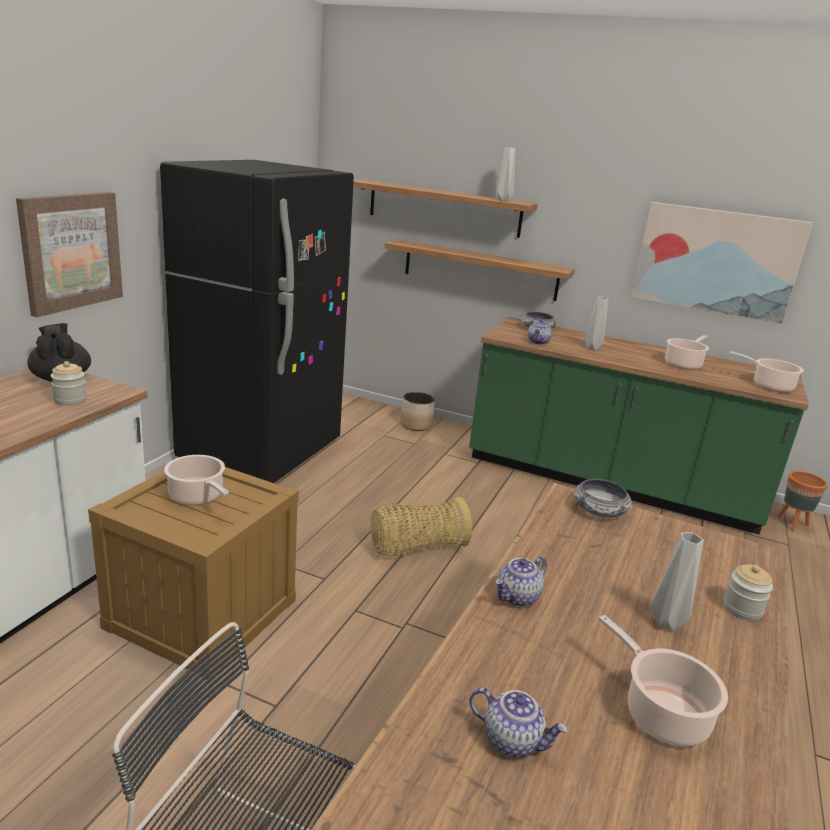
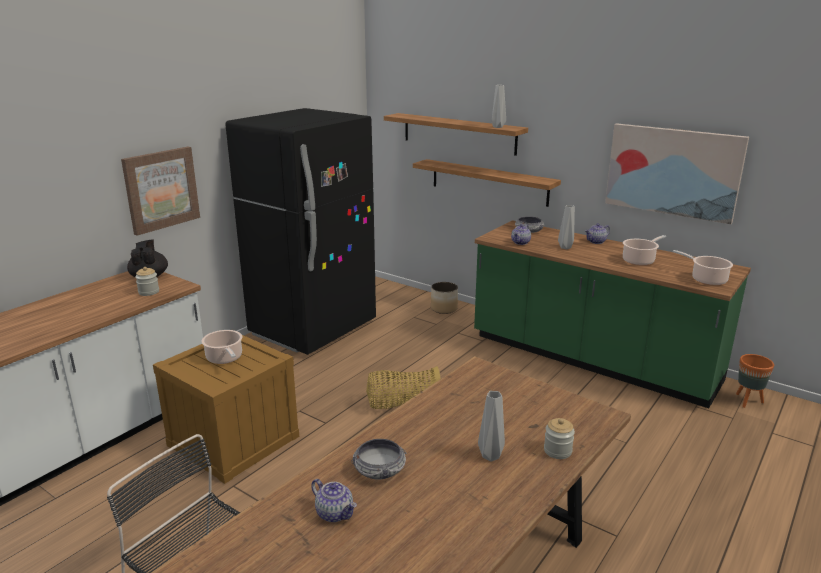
camera: 15 degrees right, 0 degrees up
teapot [495,556,547,607] -> teapot moved to [585,223,610,244]
bowl [574,479,632,518] -> bowl moved to [352,439,407,479]
cooking pot [598,615,728,746] -> none

